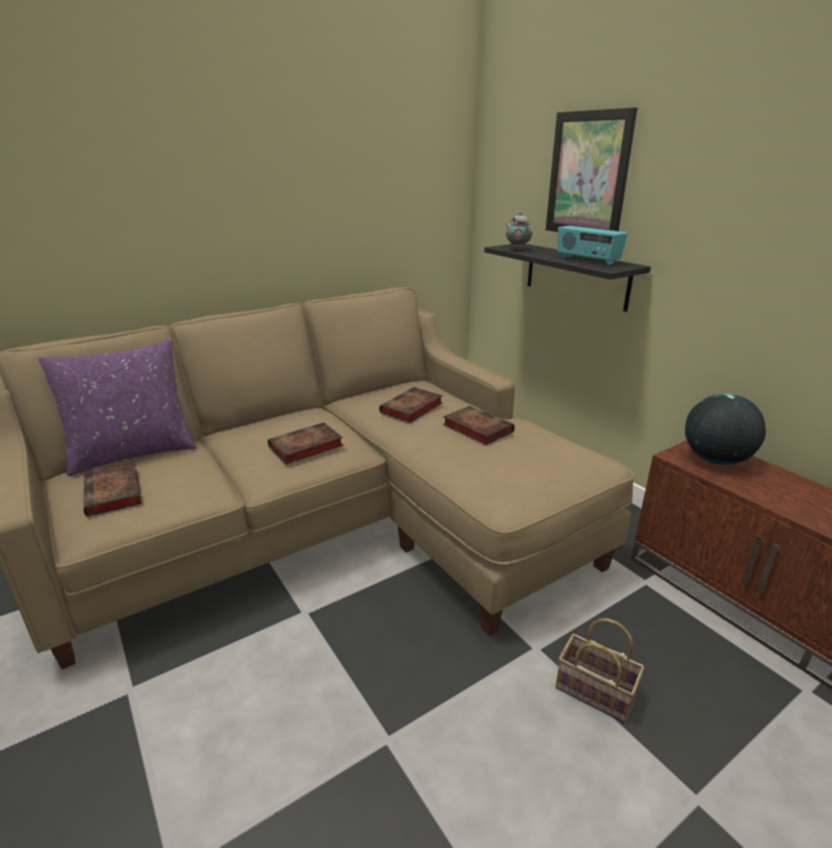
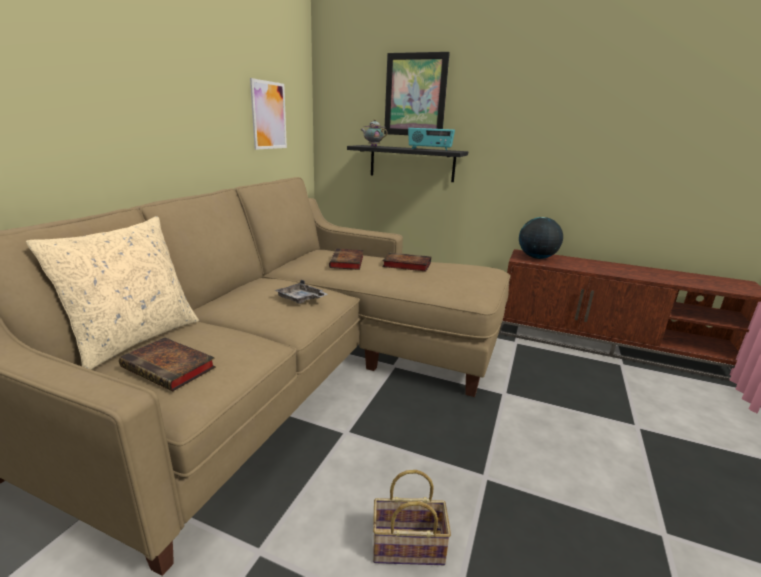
camera: 35 degrees left, 5 degrees down
purple pillow [38,339,197,476] -> beige pillow [26,216,199,370]
book [268,422,343,464] -> grey tray [274,280,328,304]
basket [555,618,644,723] -> basket moved to [373,470,451,565]
none -> picture [250,78,287,150]

